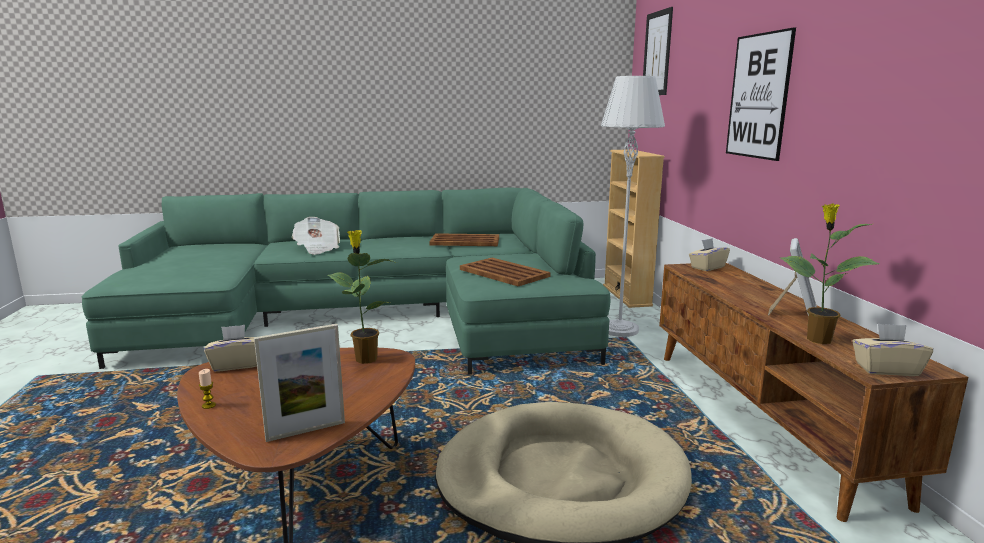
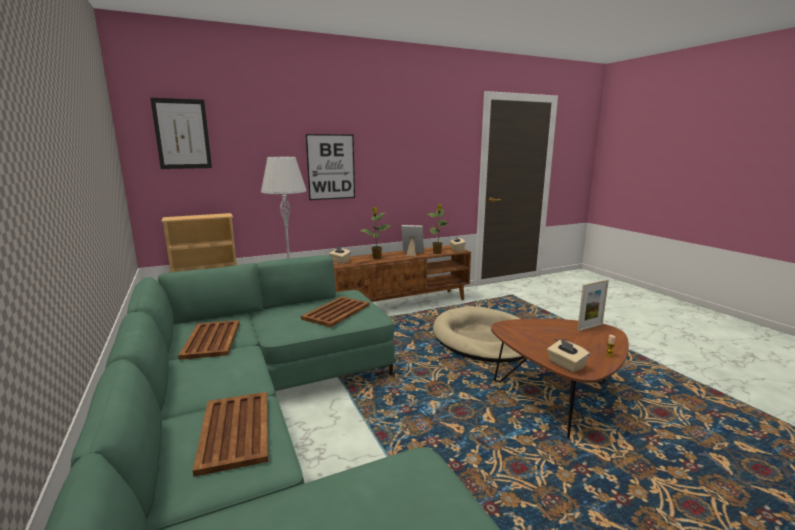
camera: 105 degrees left, 0 degrees up
picture frame [254,324,345,442] -> picture frame turned 105 degrees clockwise [577,279,609,331]
newspaper [292,217,340,255] -> brown tray [193,392,268,477]
potted plant [327,230,397,364] -> potted plant moved to [360,207,391,259]

